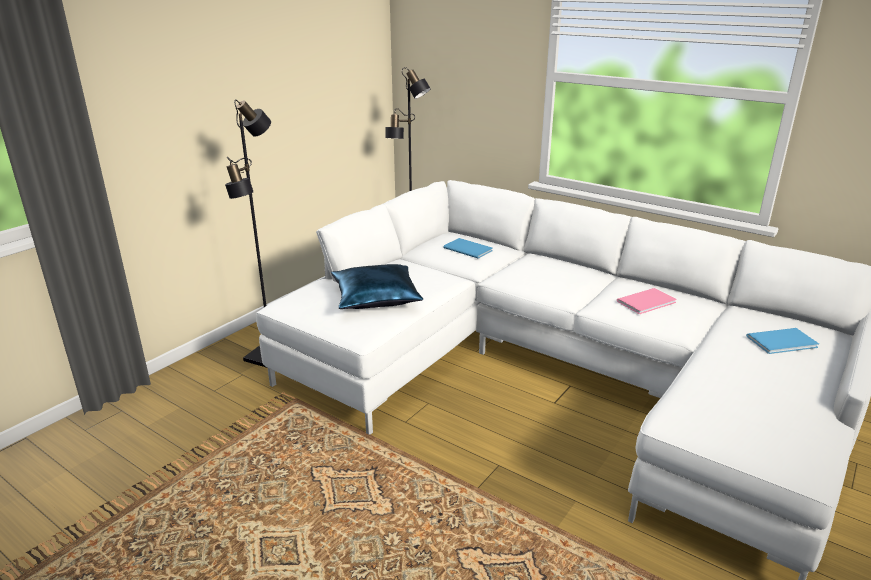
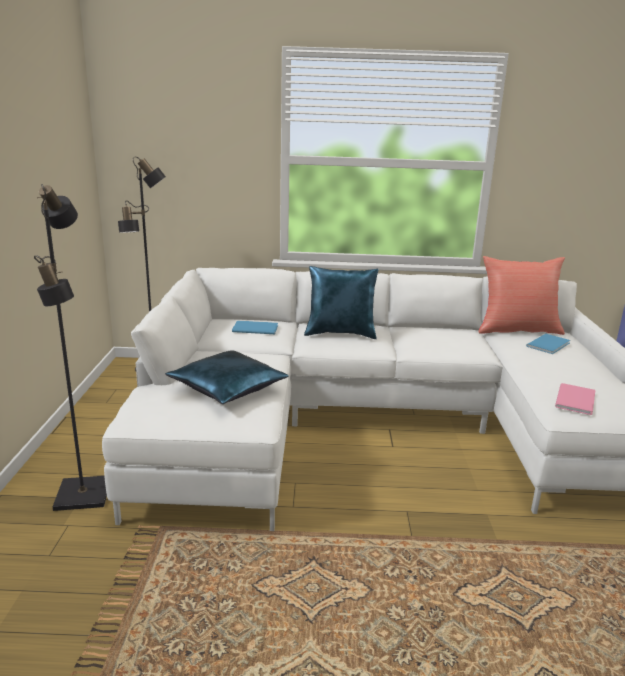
camera: 35 degrees left, 5 degrees down
pink book [617,288,676,314] -> pink book moved to [555,383,595,415]
none -> blue pillow [304,266,378,339]
none -> red pillow [479,256,565,335]

